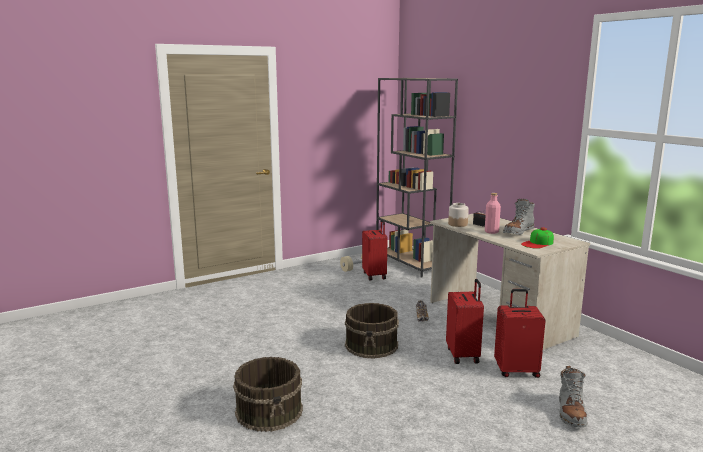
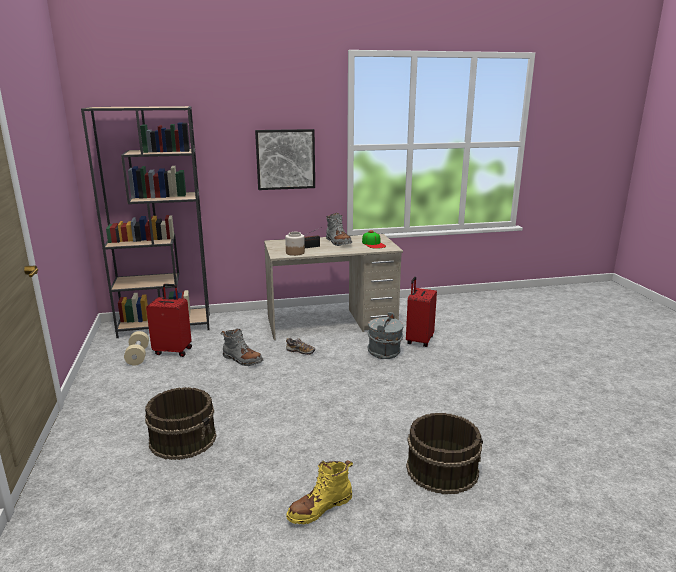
camera: 70 degrees left, 5 degrees up
brown bucket [345,303,399,359] -> brown bucket moved to [145,387,217,460]
red suitcase [446,279,484,364] -> grey bucket [368,312,403,359]
pink bottle [485,193,501,234] -> none
grey boot [559,366,587,428] -> grey boot moved to [220,328,263,366]
none -> picture [255,129,315,190]
none -> yellow boot [286,460,353,524]

